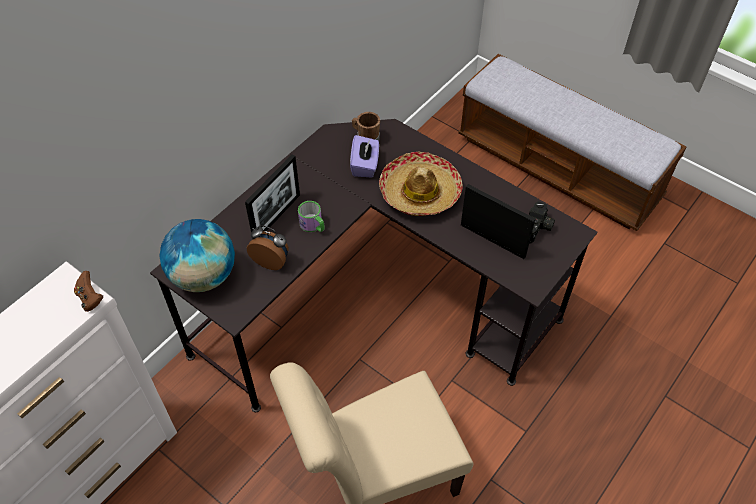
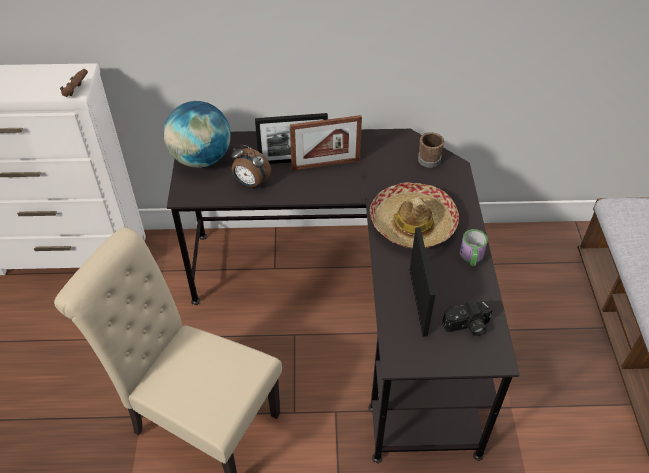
camera: 50 degrees right, 5 degrees down
alarm clock [247,225,289,270] -> alarm clock turned 135 degrees clockwise [231,145,271,188]
mug [298,201,325,232] -> mug moved to [460,229,488,266]
purple tissue box [350,135,379,177] -> none
none -> picture frame [290,115,362,171]

